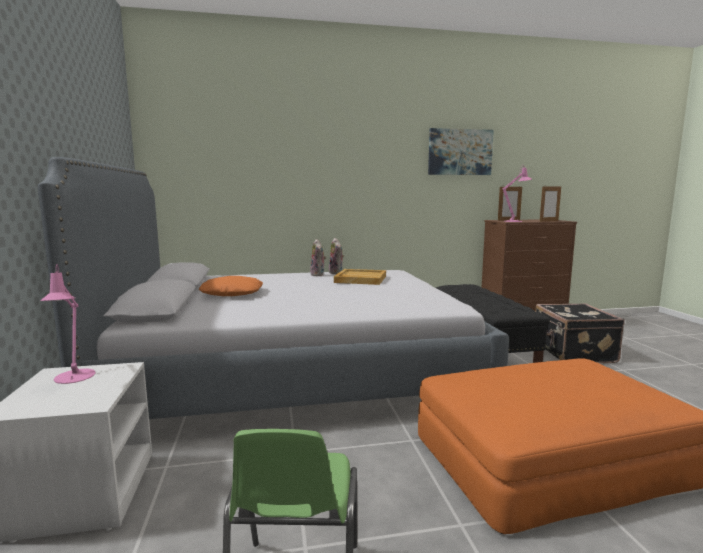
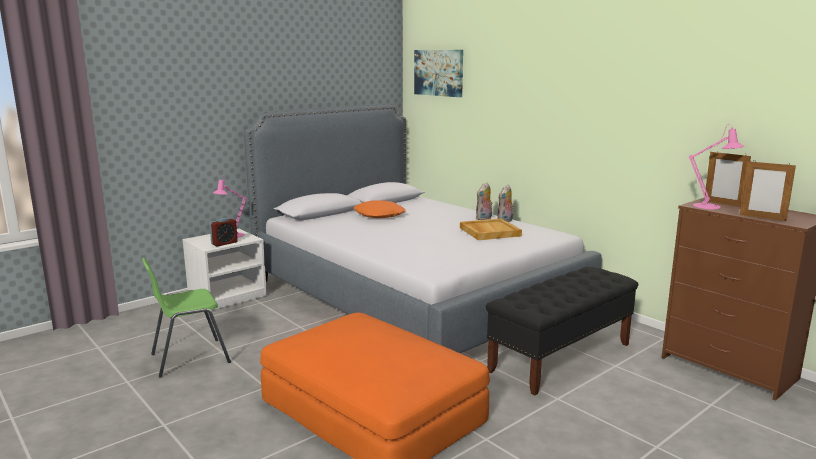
camera: 60 degrees right, 5 degrees up
picture [428,128,494,175] -> picture moved to [414,50,463,97]
black suitcase [535,303,625,363] -> none
none -> alarm clock [209,218,238,247]

